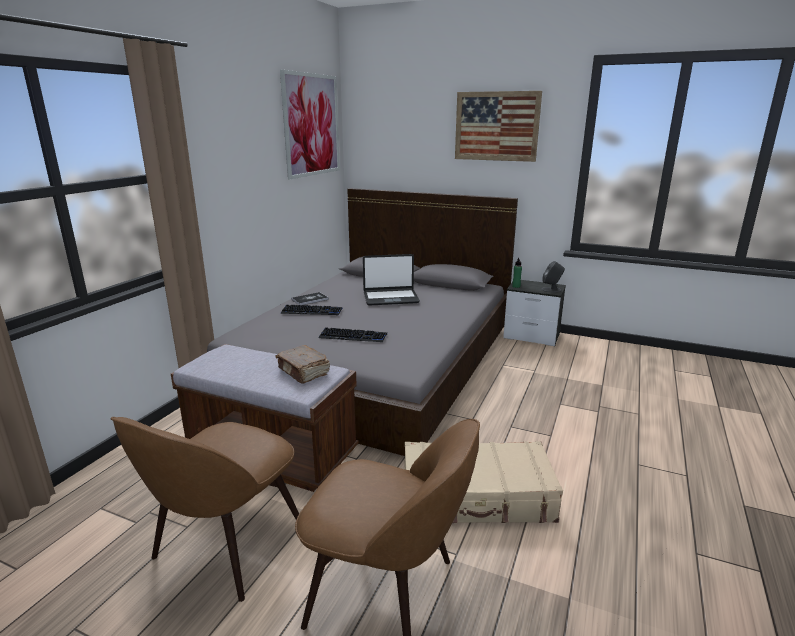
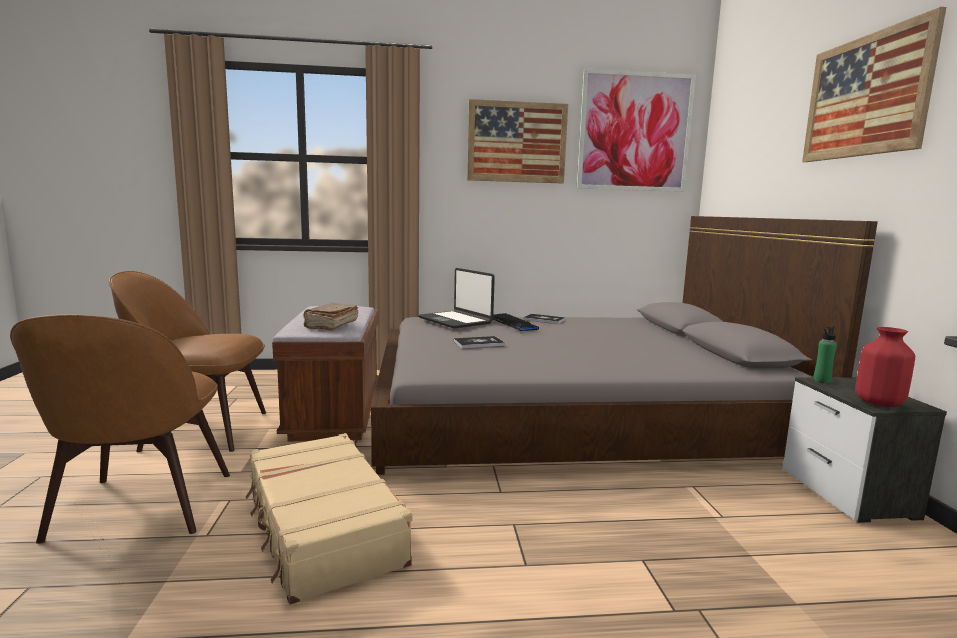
camera: 60 degrees right, 10 degrees down
keyboard [319,327,387,342] -> book [453,336,505,349]
laptop [363,254,420,306] -> laptop moved to [418,268,495,329]
grey speaker [541,261,565,292] -> red vase [855,327,915,407]
none -> picture [467,99,568,183]

